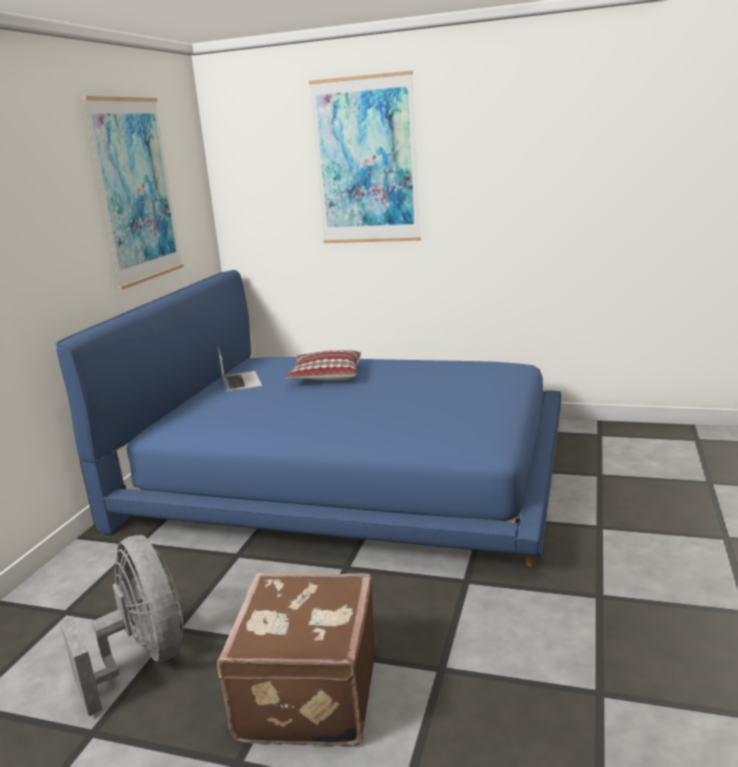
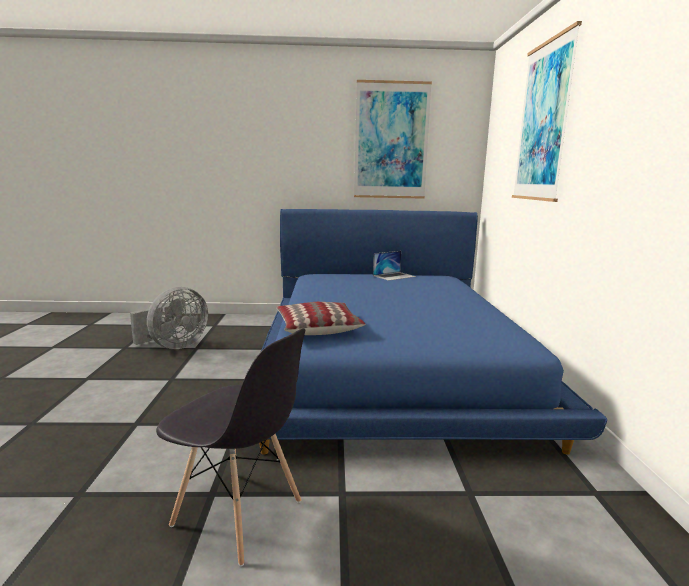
camera: 70 degrees right, 5 degrees down
brown suitcase [217,573,376,746] -> none
pillow [286,350,361,381] -> pillow moved to [276,302,366,335]
none -> grey chair [156,328,305,566]

